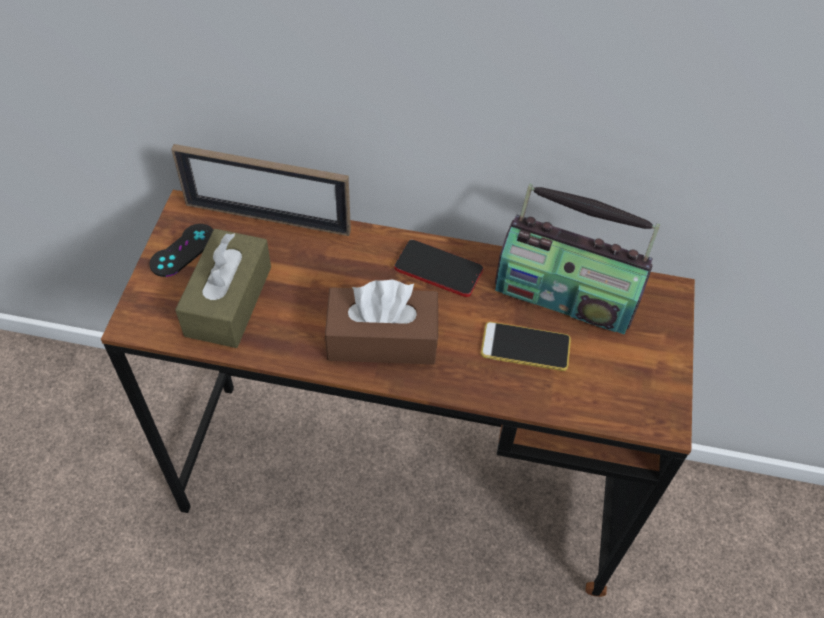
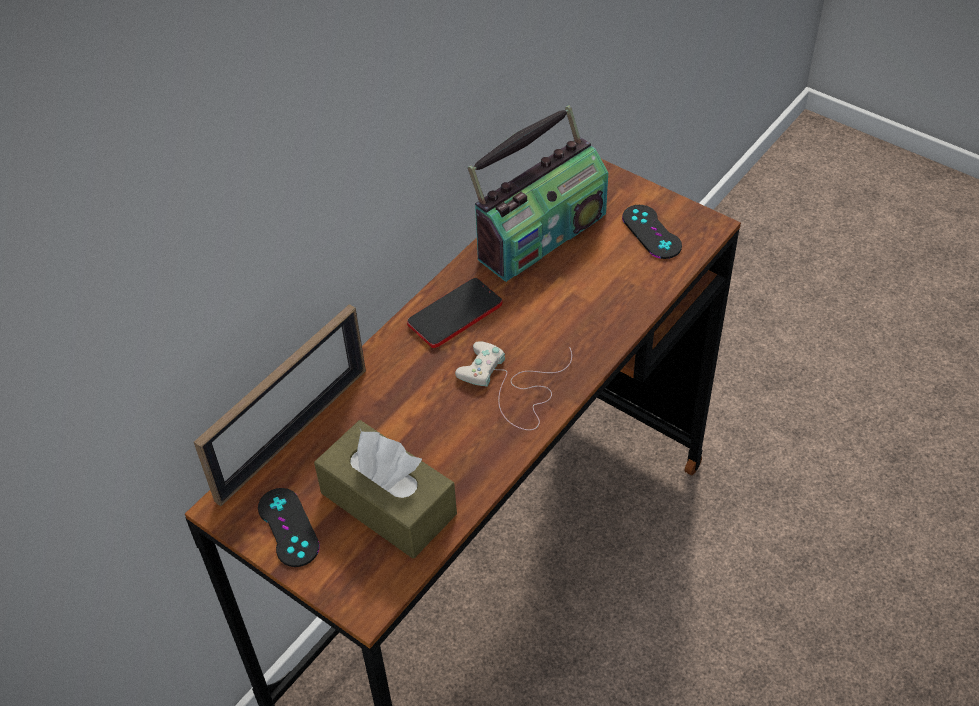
camera: 60 degrees left, 5 degrees down
brown tissue box [325,280,438,364] -> white game controller [455,341,572,430]
phone [481,322,571,371] -> none
none -> black game controller [622,205,682,259]

